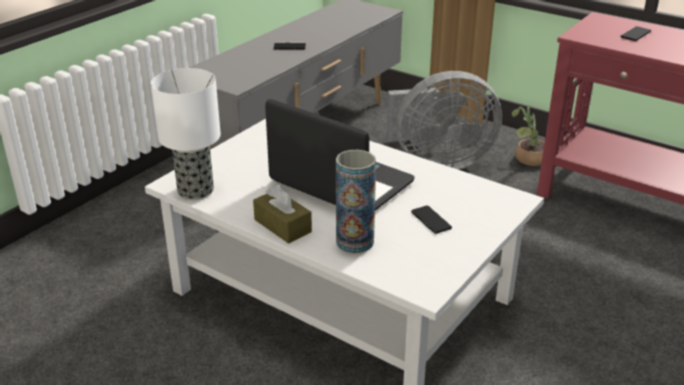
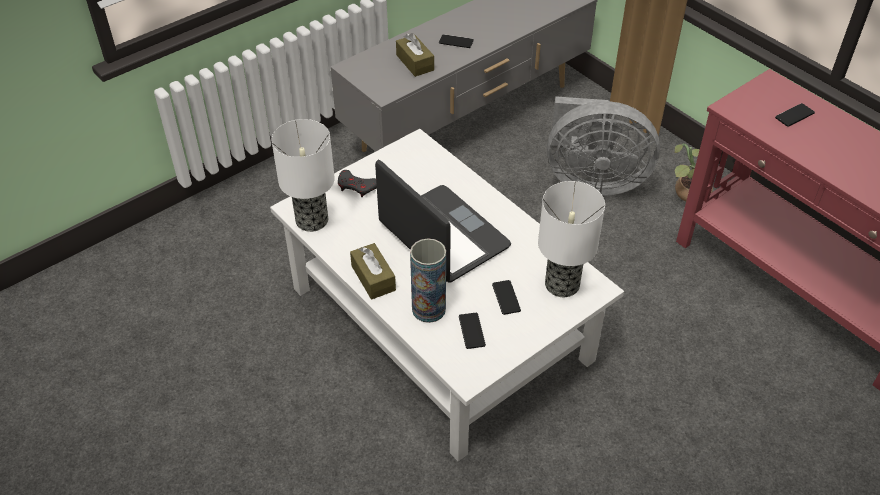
camera: 15 degrees right, 15 degrees up
none -> grey game controller [338,170,377,197]
none -> brown tissue box [396,33,434,77]
none -> phone [459,313,486,349]
none -> table lamp [538,181,605,297]

